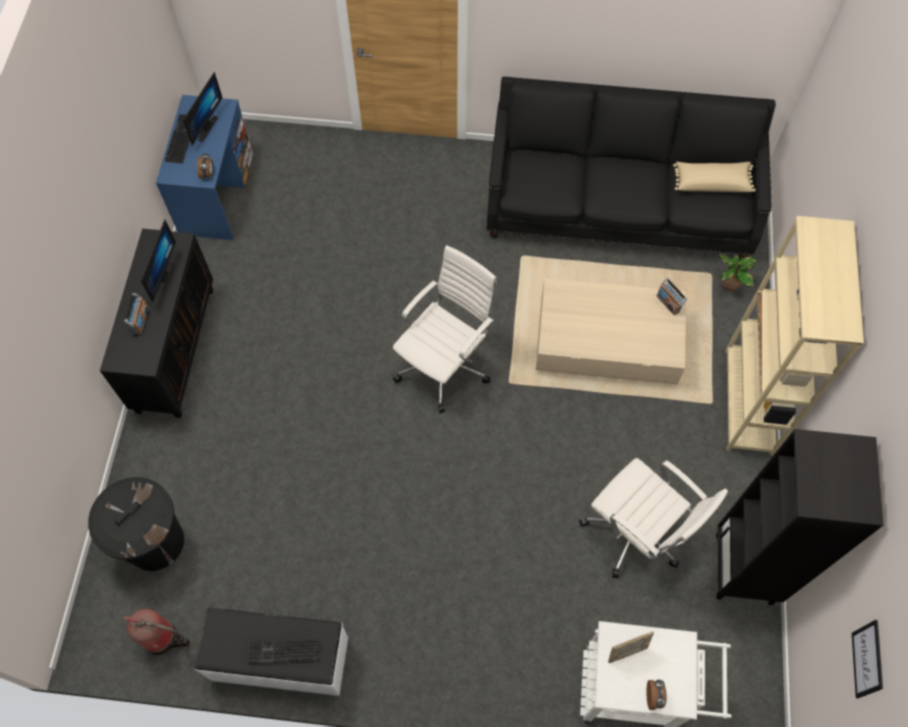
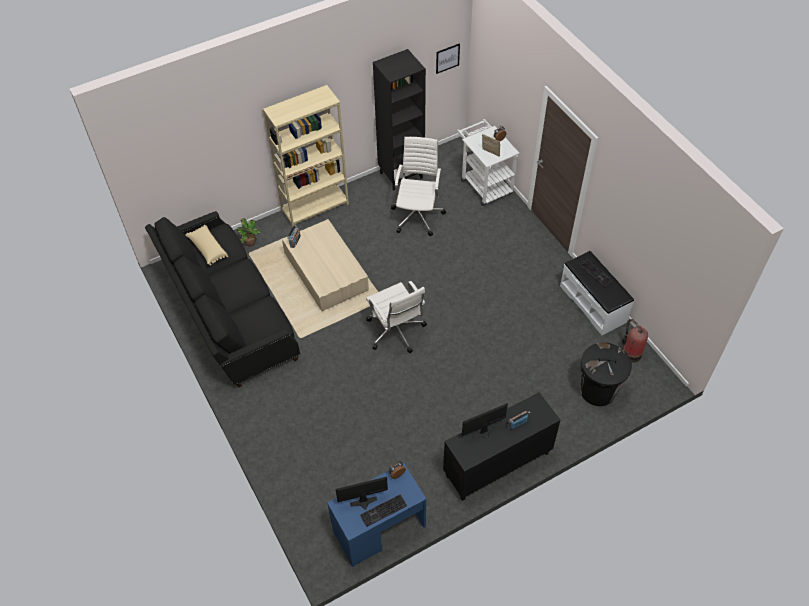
camera: 125 degrees left, 10 degrees down
white office chair [393,245,496,413] -> white office chair turned 120 degrees counterclockwise [366,281,427,353]

